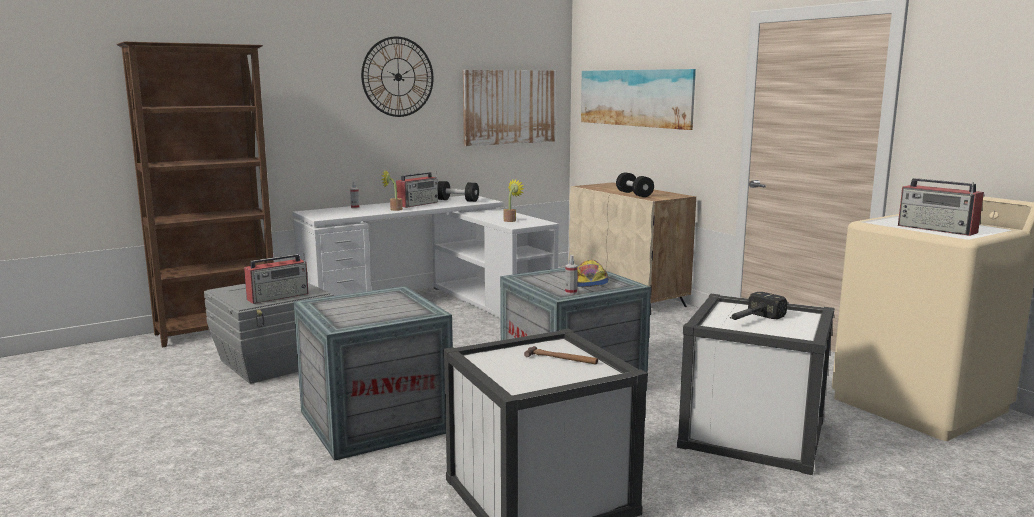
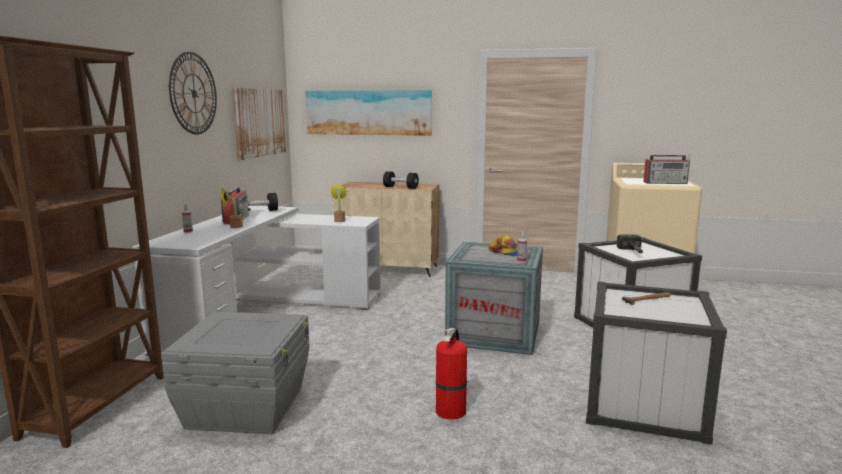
camera: 45 degrees left, 0 degrees up
radio [244,253,309,304] -> none
crate [293,286,453,461] -> fire extinguisher [436,327,467,420]

